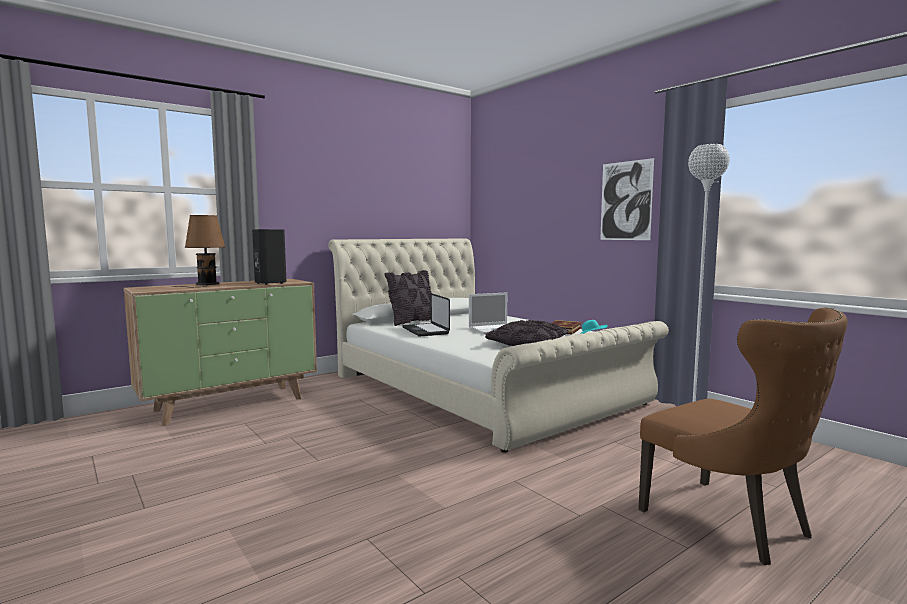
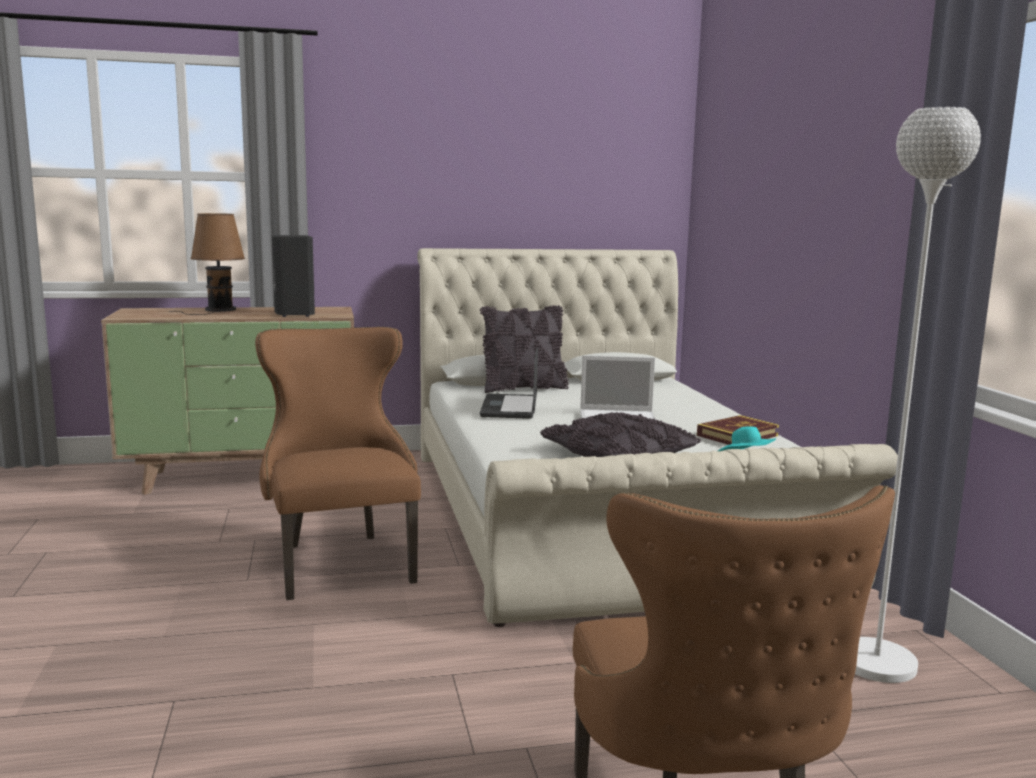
camera: 25 degrees right, 5 degrees up
picture [600,158,654,240] -> none
none -> brown chair [255,327,421,600]

